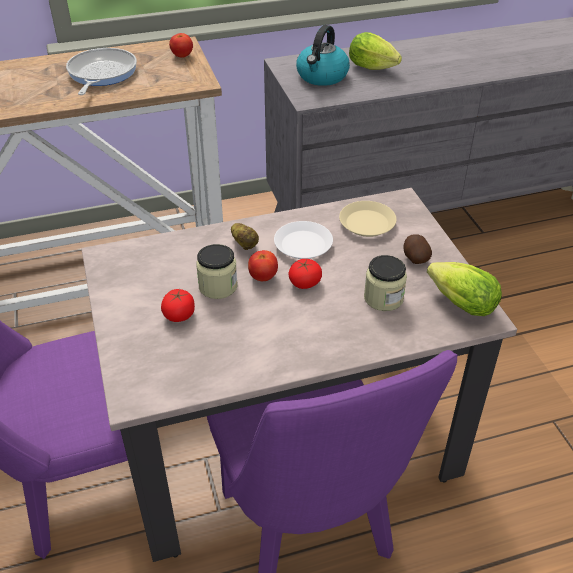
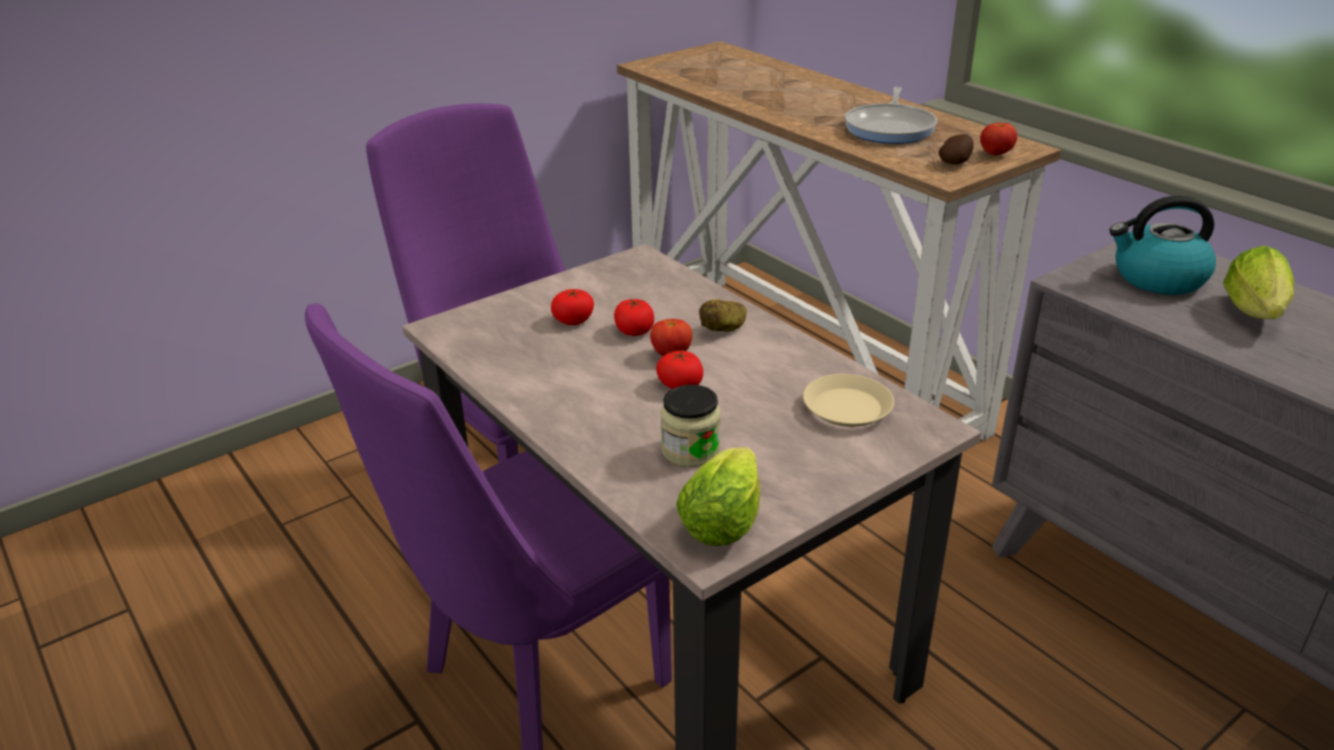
camera: 70 degrees right, 10 degrees down
frying pan [66,48,137,95] -> frying pan turned 120 degrees clockwise [845,87,937,144]
jar [196,244,238,299] -> tomato [614,299,654,336]
white plate [274,221,333,259] -> none
potato [403,234,432,264] -> potato moved to [939,134,974,164]

